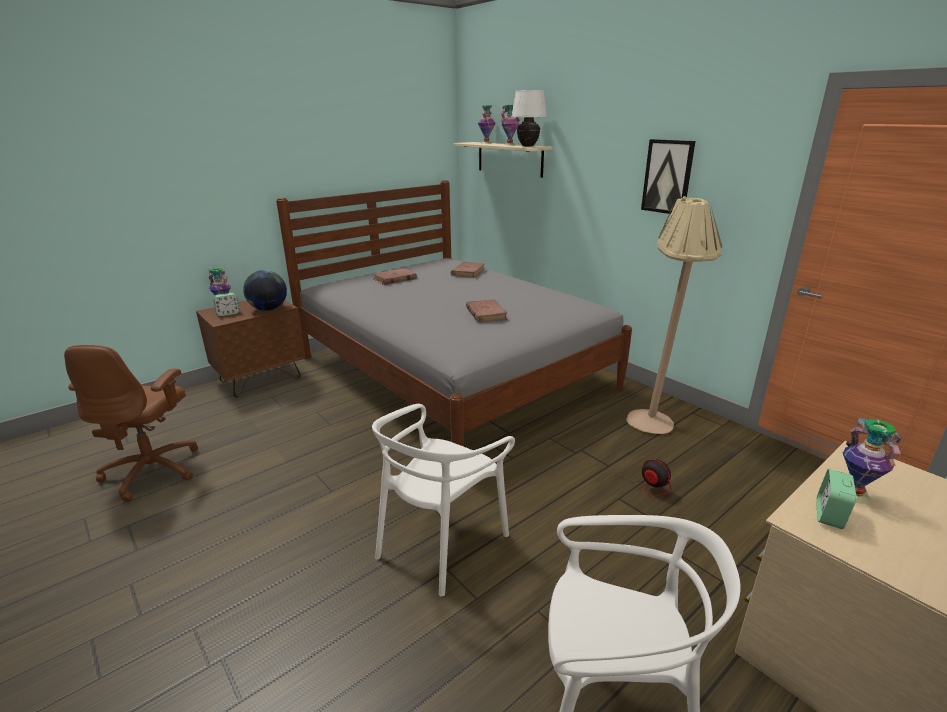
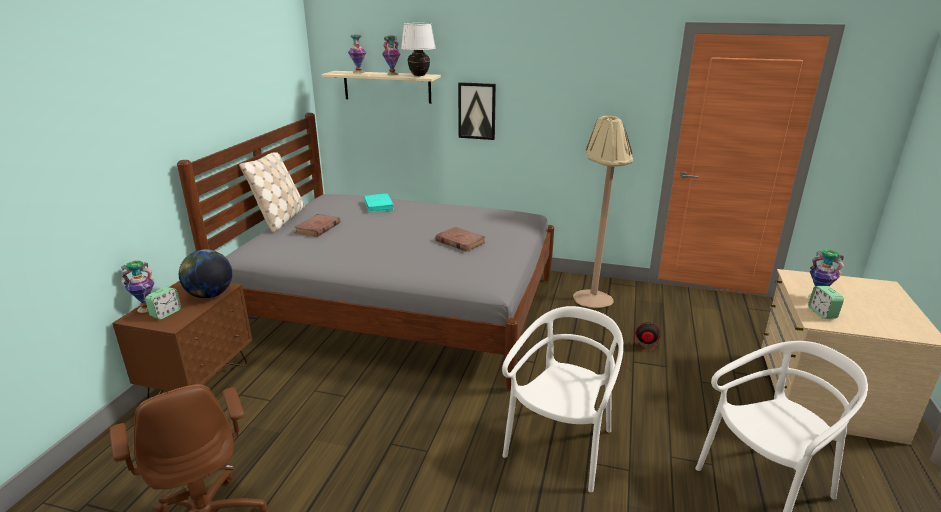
camera: 35 degrees left, 0 degrees up
white chair [372,404,515,596] -> white chair turned 150 degrees counterclockwise [502,306,624,492]
brown book [451,262,485,278] -> turquoise book [363,194,394,213]
picture [641,139,695,214] -> picture moved to [458,82,496,140]
none -> beige pillow [239,147,305,233]

